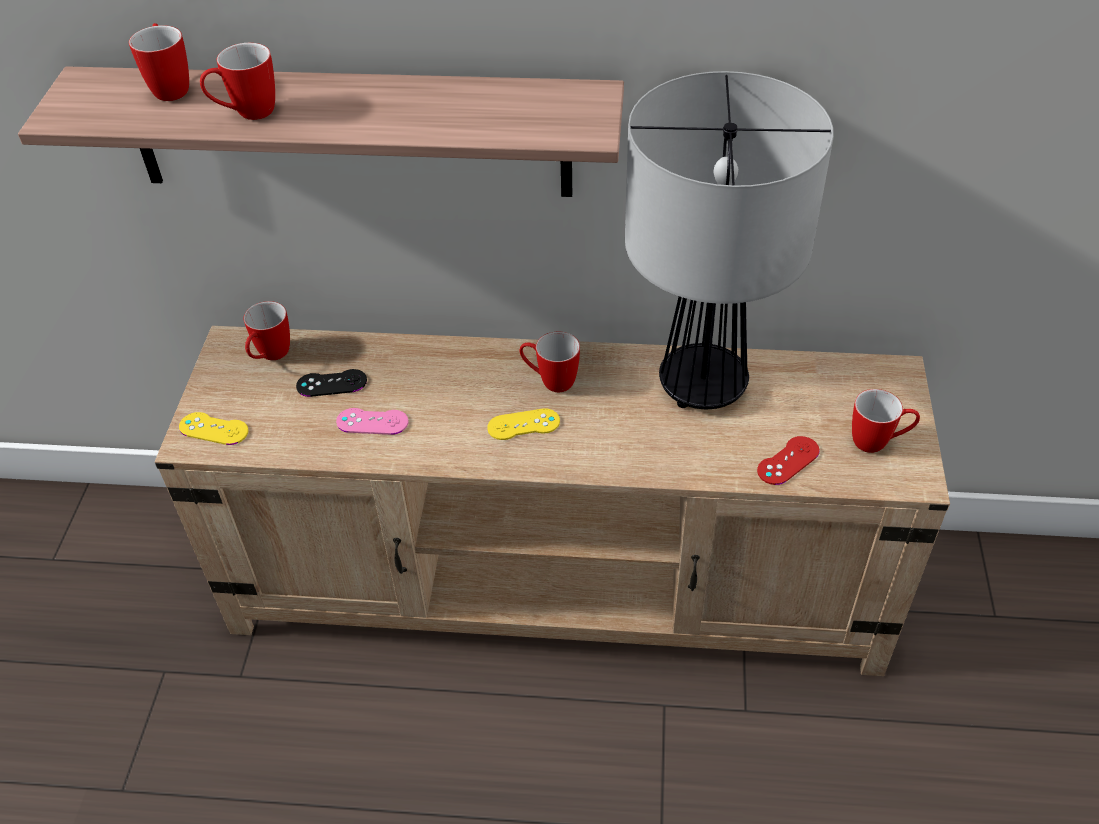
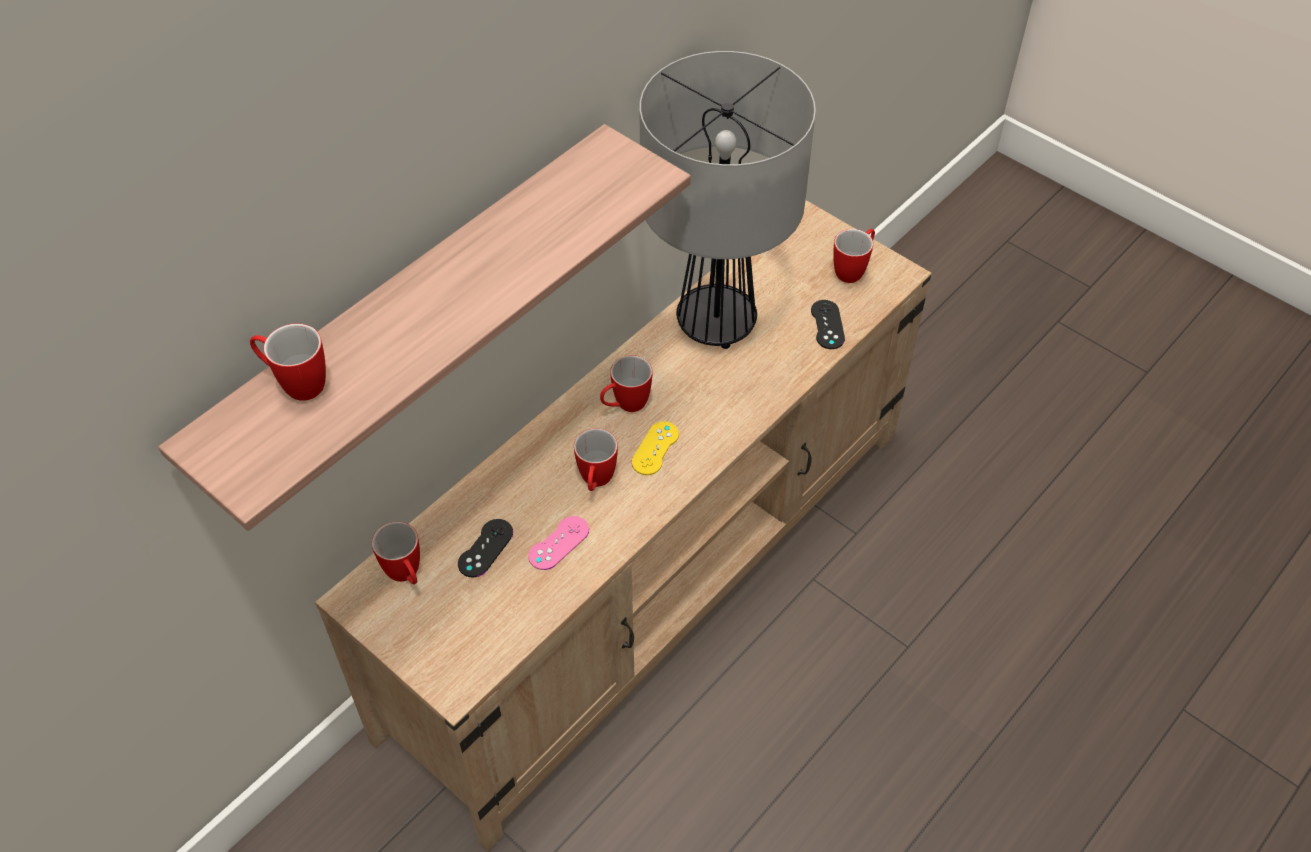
camera: 55 degrees left, 5 degrees up
yellow game controller [179,412,248,445] -> none
mug [200,43,275,120] -> mug moved to [574,428,618,491]
red game controller [757,436,820,485] -> black game controller [811,300,845,349]

